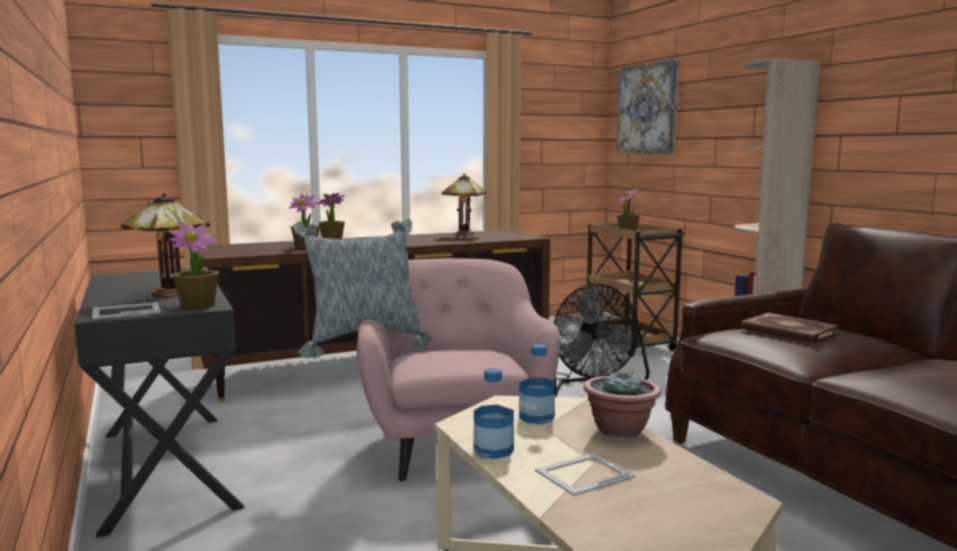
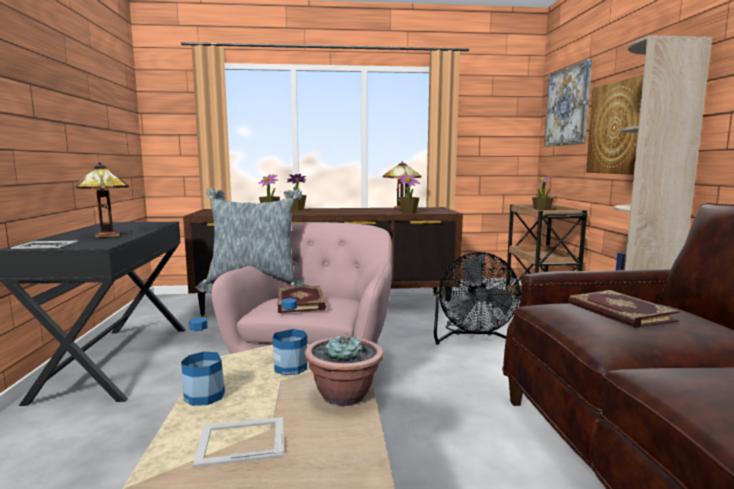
camera: 20 degrees right, 0 degrees up
potted plant [168,224,219,309] -> potted plant moved to [399,174,420,214]
none -> book [277,286,326,313]
none -> picture [586,74,643,175]

